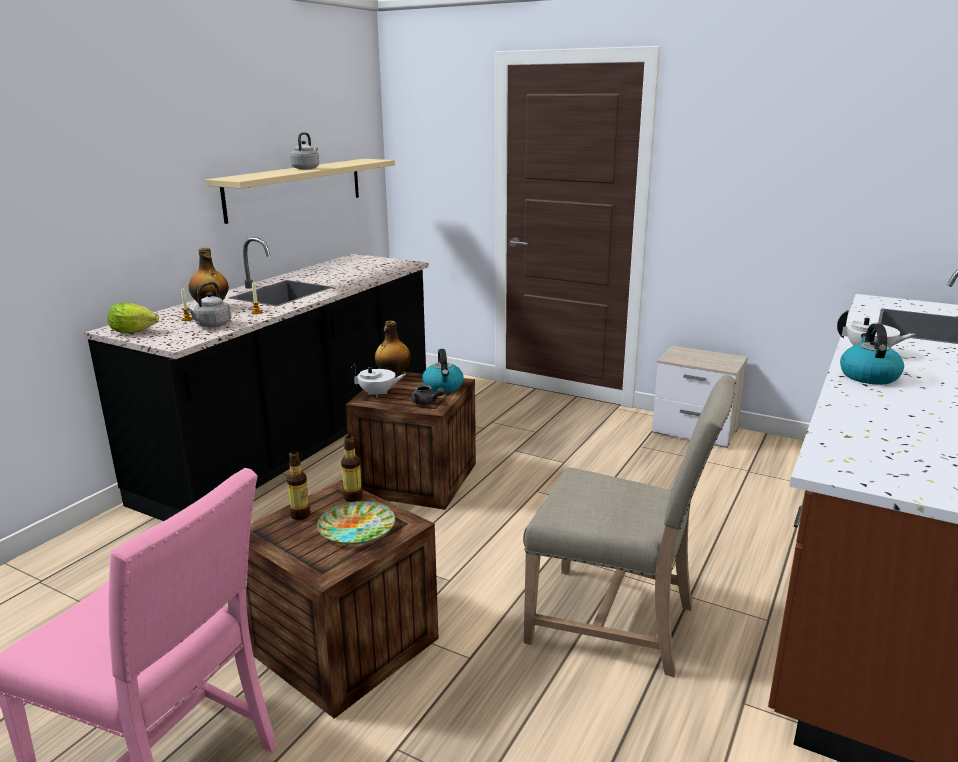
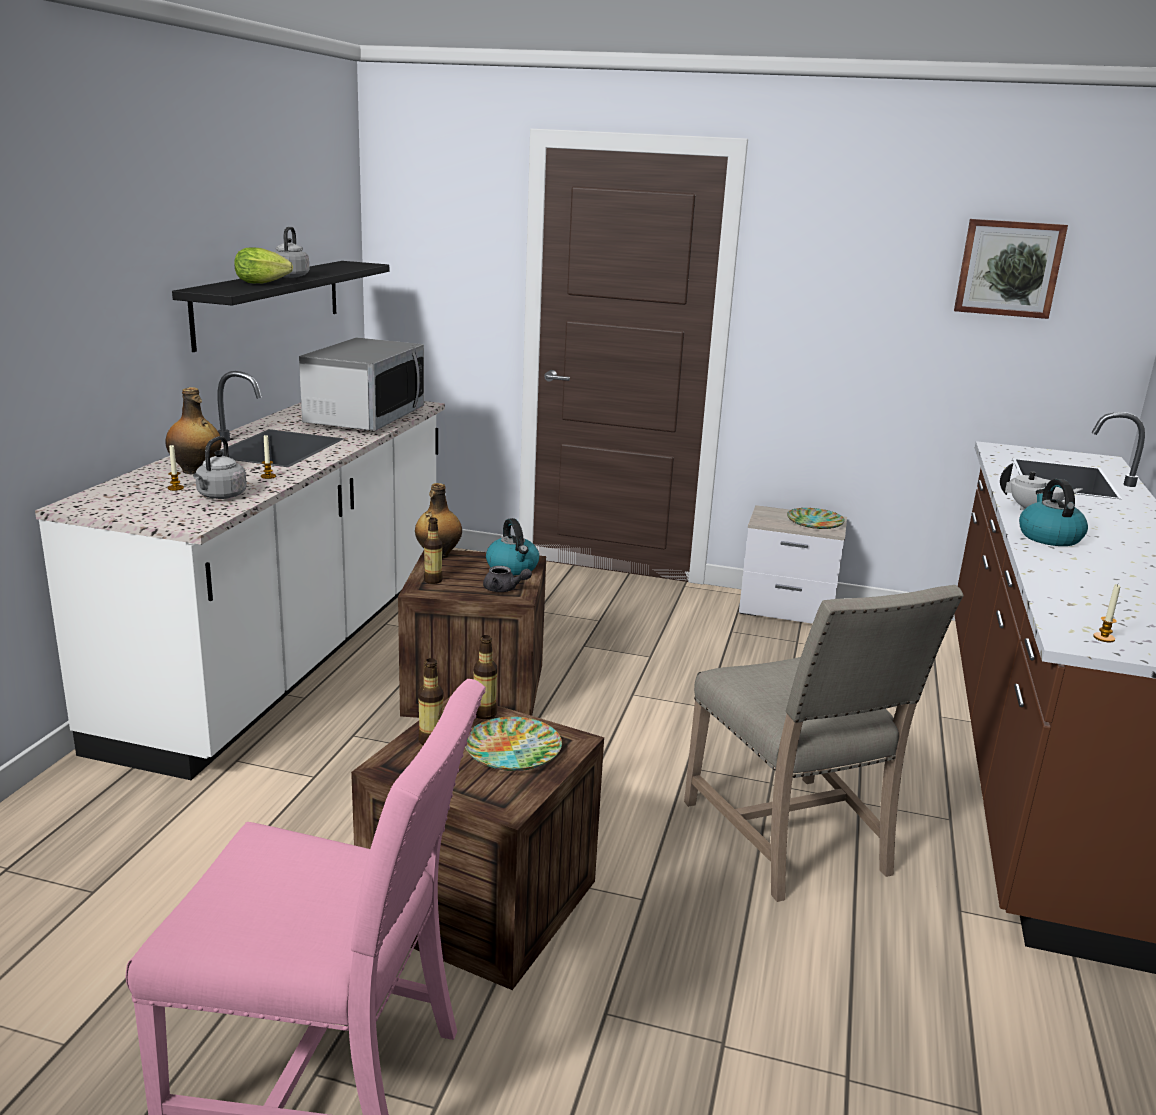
camera: 15 degrees left, 0 degrees up
black counter [84,237,429,521] -> white counter [35,371,445,780]
lettuce [107,303,159,333] -> lettuce moved to [234,247,293,284]
beige shelf [205,159,395,224] -> black shelf [172,261,389,352]
white teapot [349,364,406,398] -> bottle [424,517,443,584]
beige chair [523,375,736,677] -> beige chair turned 60 degrees clockwise [684,585,964,902]
none -> microwave [299,338,424,431]
none -> plate [787,508,845,529]
none -> picture [954,219,1068,319]
none -> candle [1093,584,1120,642]

